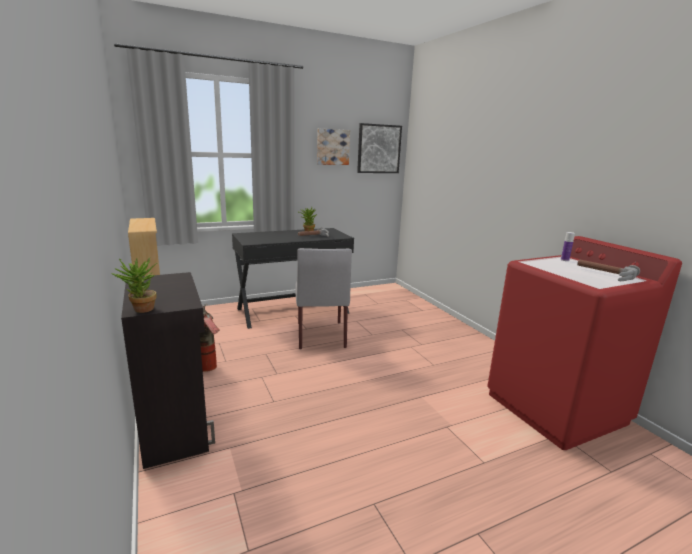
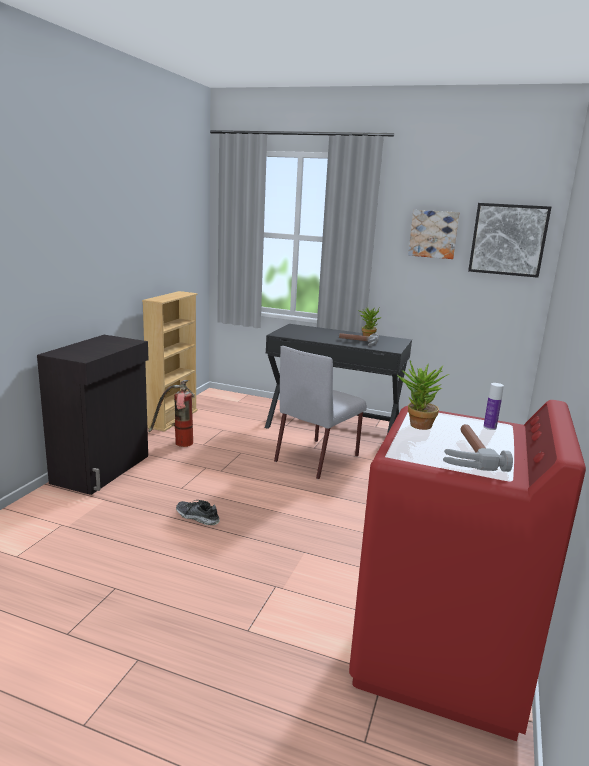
camera: 45 degrees right, 0 degrees up
potted plant [111,257,157,313] -> potted plant moved to [397,361,450,430]
none -> shoe [176,500,220,525]

